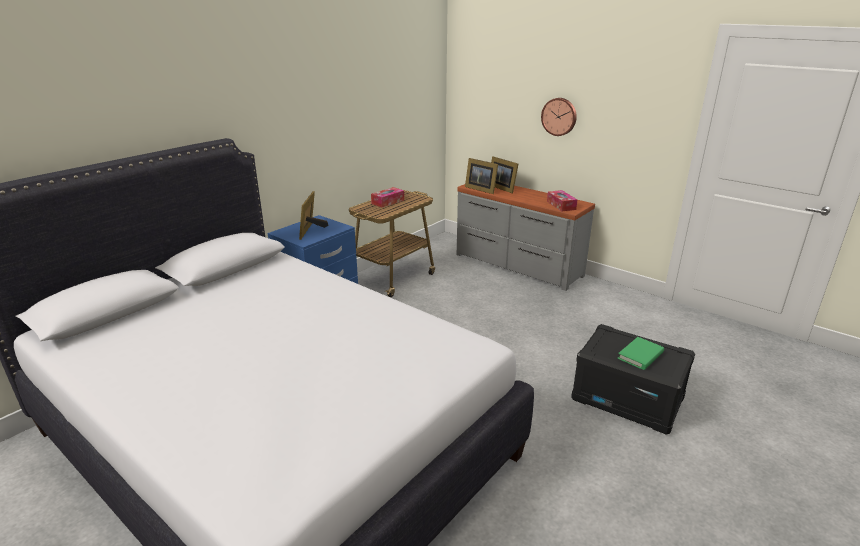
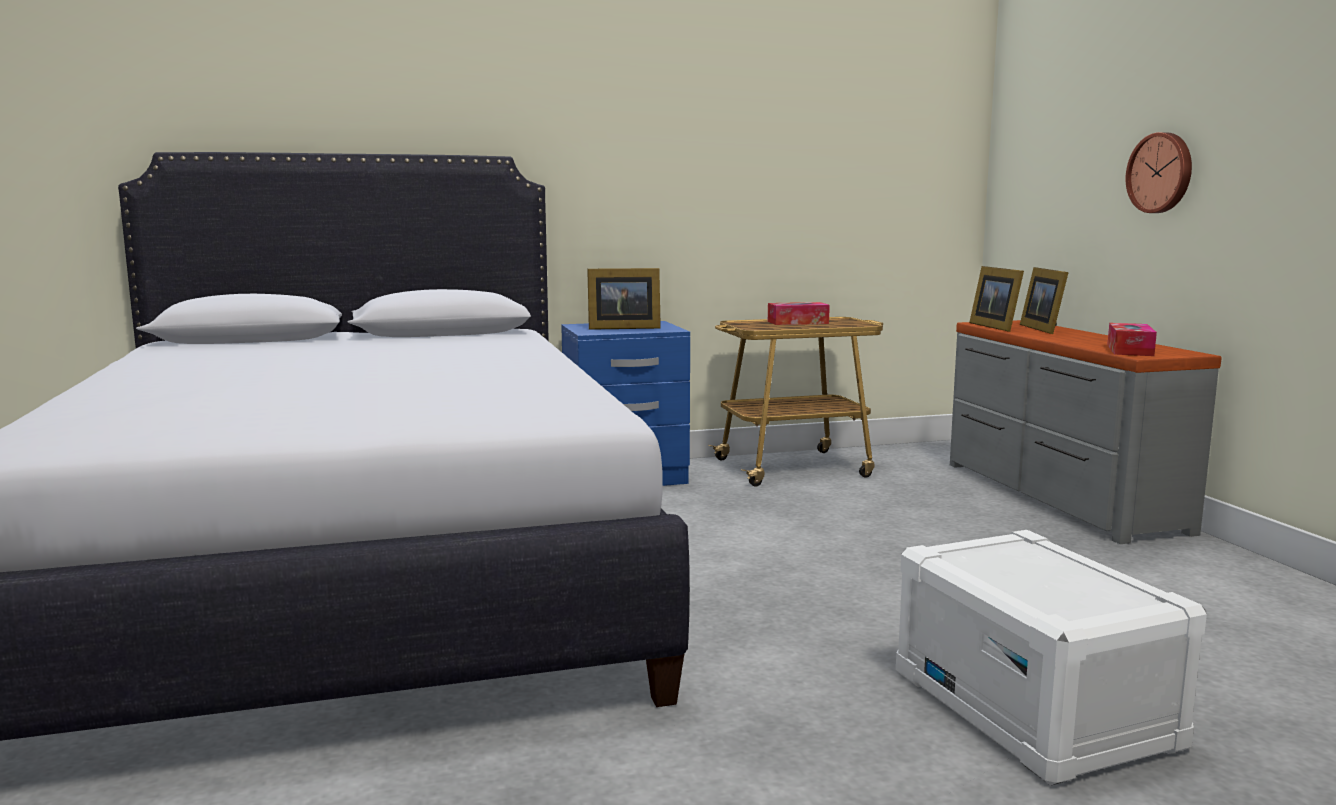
camera: 35 degrees right, 15 degrees down
picture frame [299,191,329,240] -> picture frame turned 135 degrees counterclockwise [587,268,661,330]
black storage box [571,324,695,435] -> white storage box [896,530,1207,786]
green book [617,337,664,370] -> none

